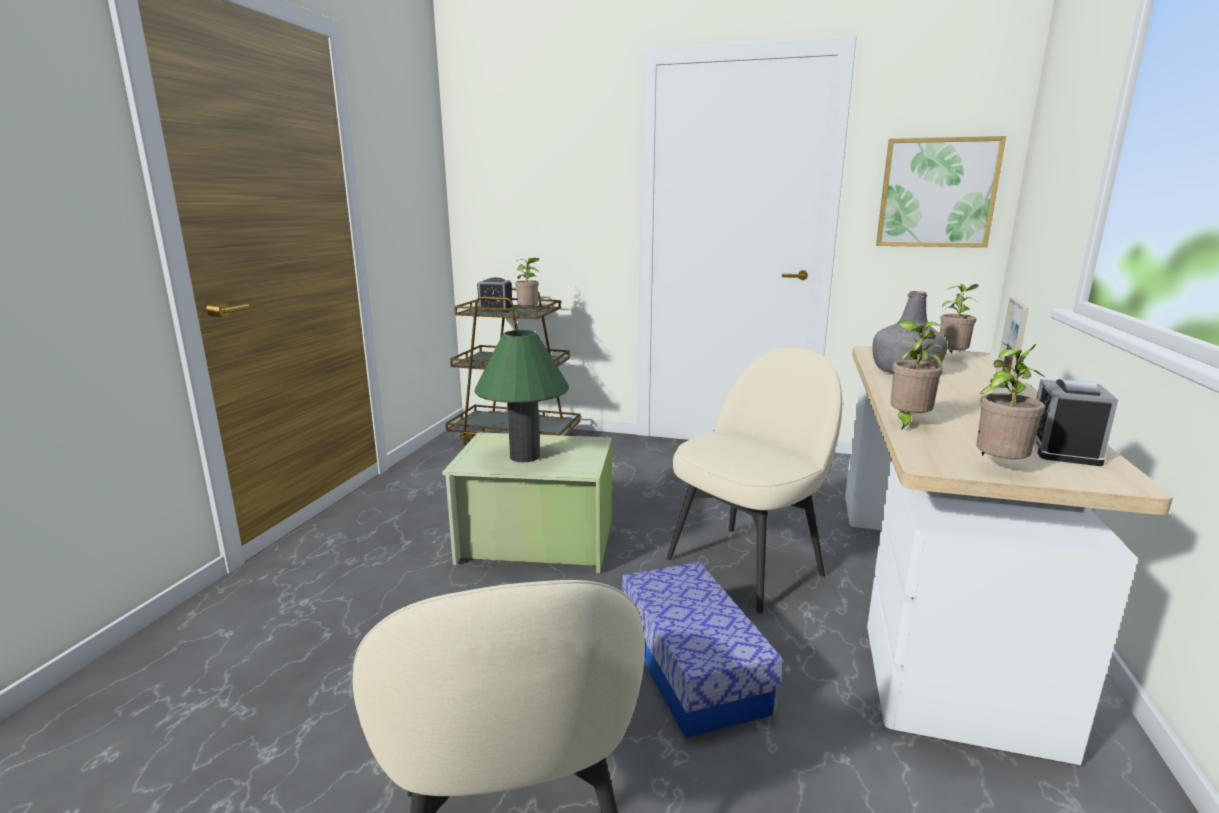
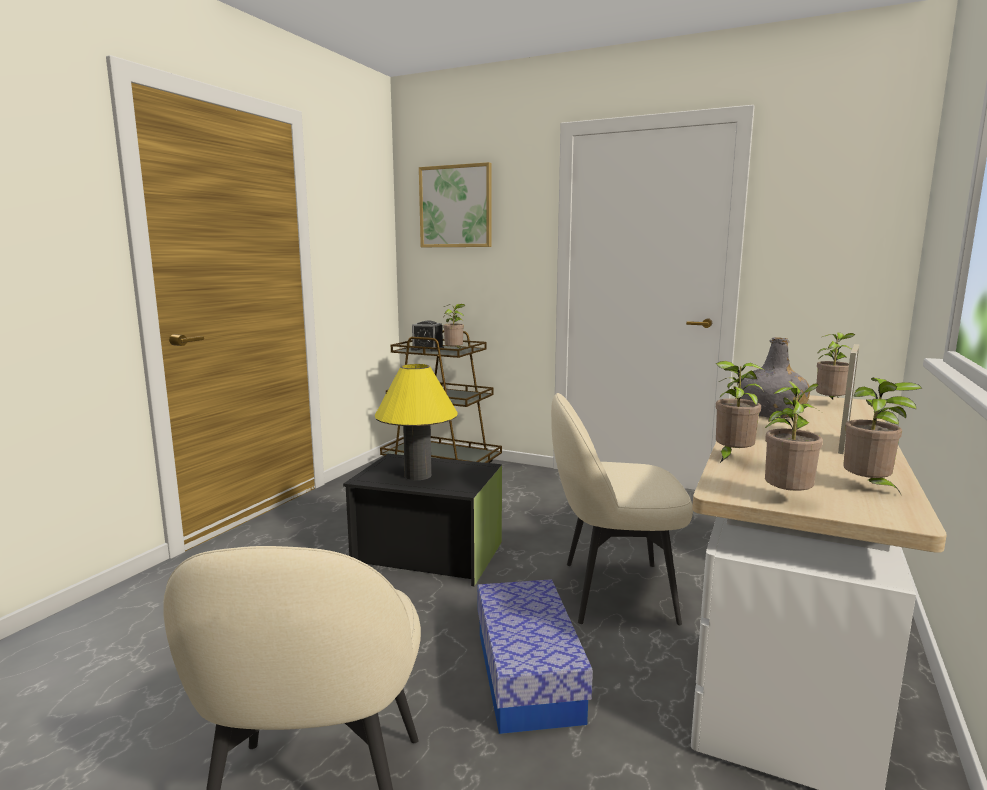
camera: 10 degrees right, 5 degrees down
green storage box [442,432,612,574] -> black storage box [343,454,502,586]
green table lamp [474,330,569,462] -> yellow table lamp [375,364,458,480]
beige chair [666,347,842,614] -> beige chair turned 150 degrees counterclockwise [551,393,693,625]
picture [876,136,1006,248] -> picture moved to [419,162,492,247]
alarm clock [1035,379,1118,466] -> potted plant [843,378,922,494]

